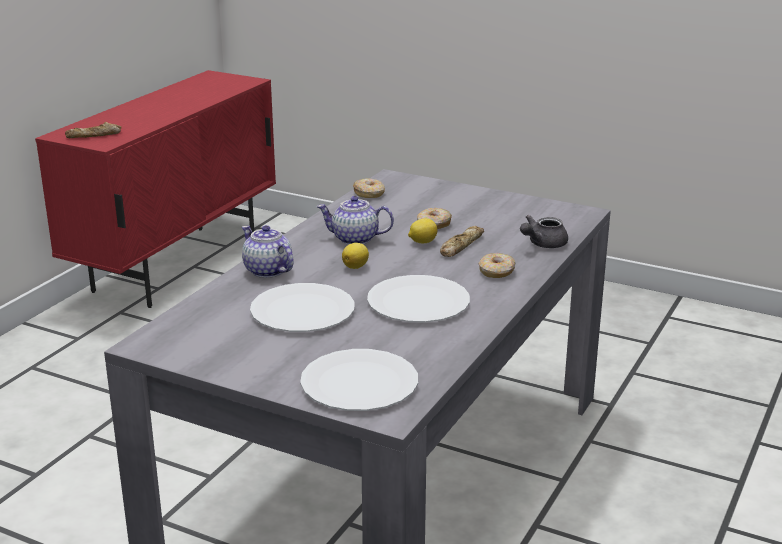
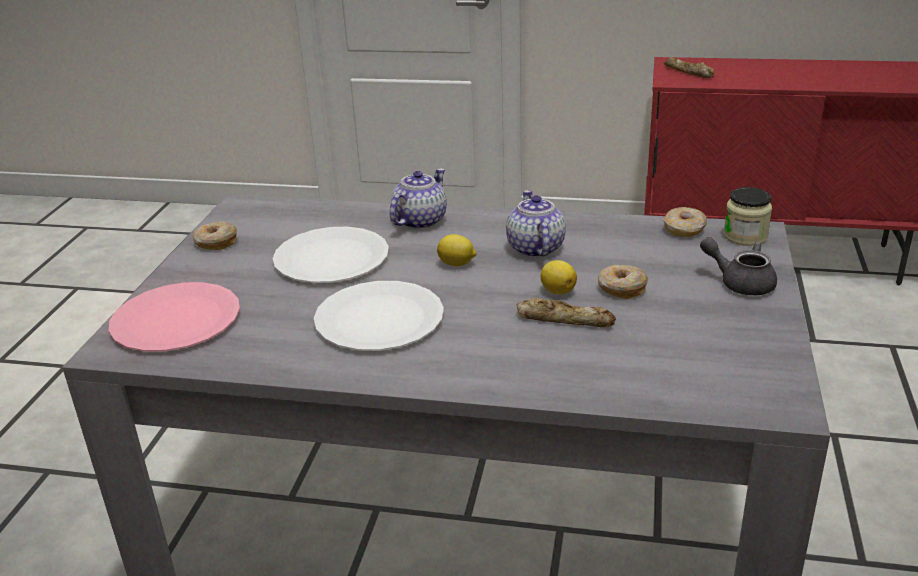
camera: 75 degrees right, 5 degrees up
white plate [300,349,418,411] -> pink plate [109,282,240,352]
donut [478,253,515,278] -> donut moved to [193,222,237,250]
grey teapot [520,215,568,248] -> grey teapot moved to [700,237,777,295]
none -> jar [724,187,772,246]

